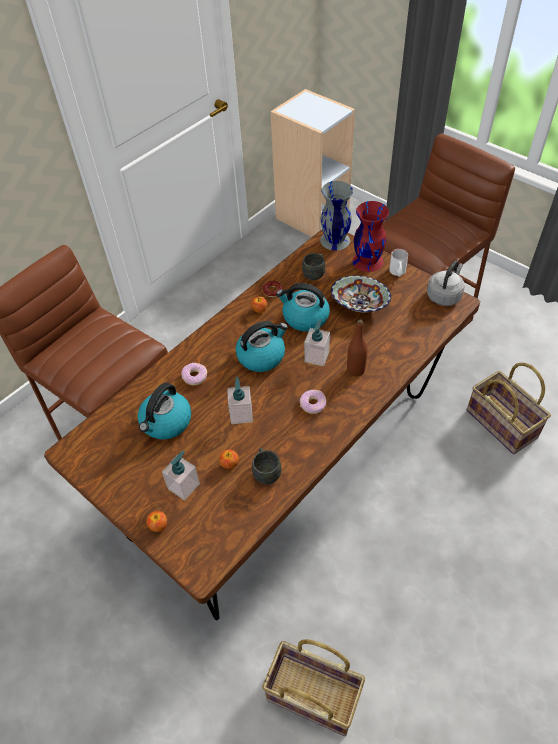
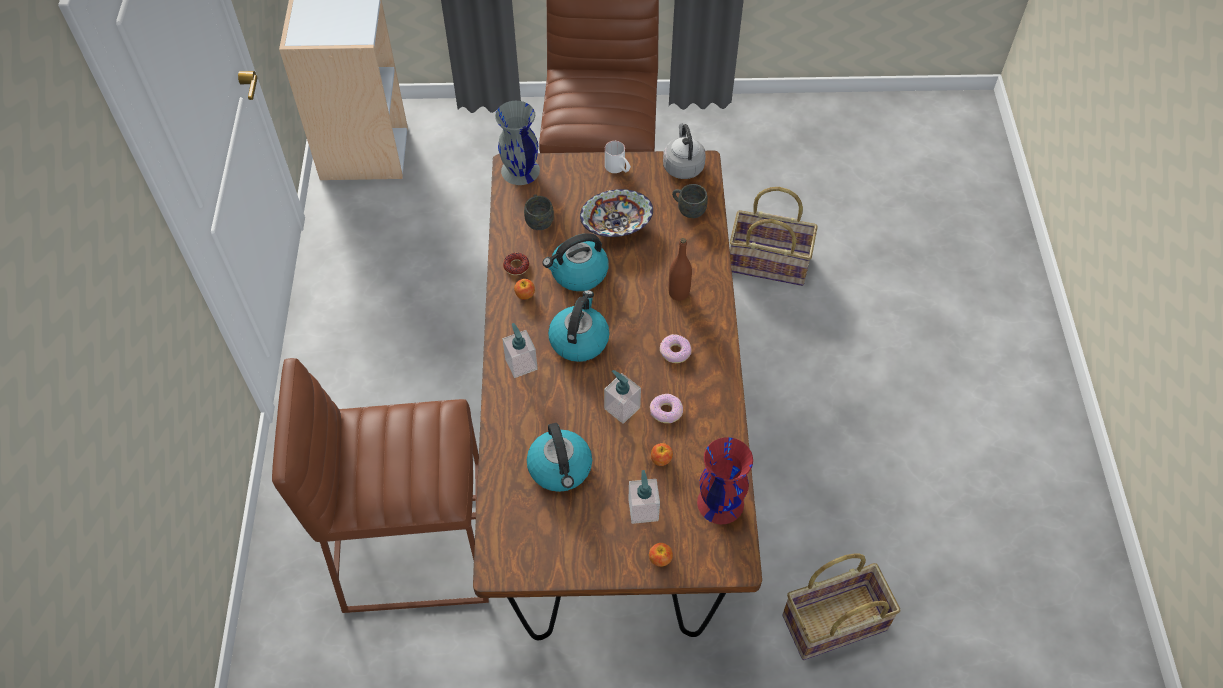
camera: 45 degrees left, 5 degrees up
donut [181,363,207,385] -> donut moved to [650,394,683,423]
grey mug [252,448,281,485] -> grey mug moved to [672,184,708,218]
soap dispenser [304,319,330,366] -> soap dispenser moved to [503,323,538,378]
red vase [352,201,389,272] -> red vase moved to [697,437,753,524]

